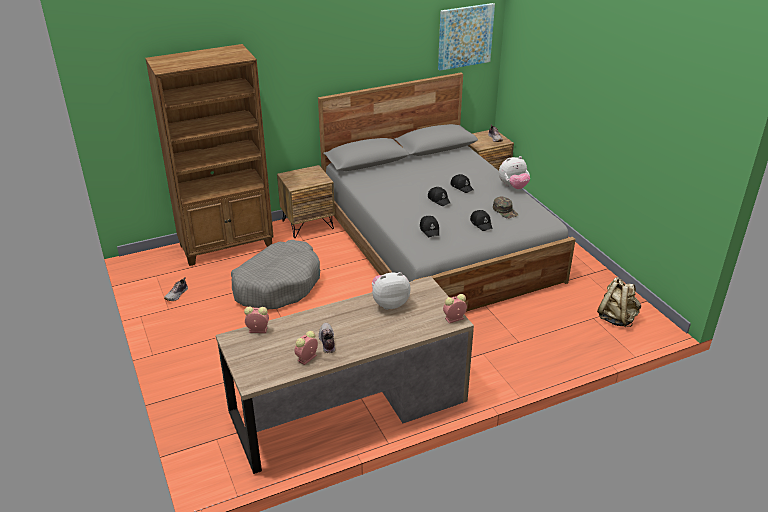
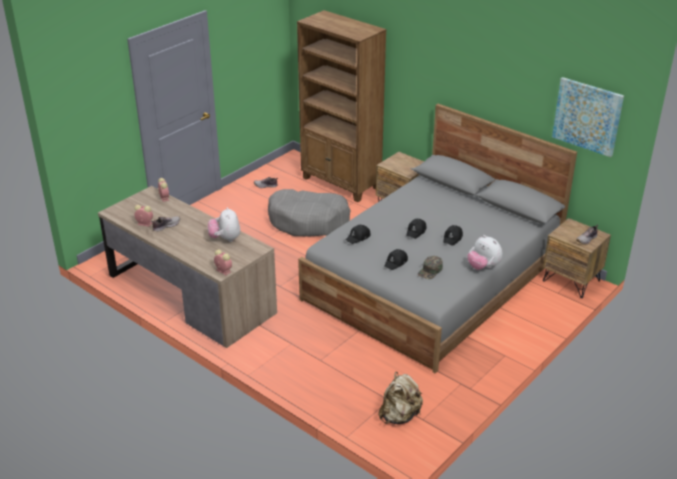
camera: 65 degrees right, 0 degrees up
plush toy [372,272,411,310] -> plush toy turned 150 degrees counterclockwise [208,207,240,242]

